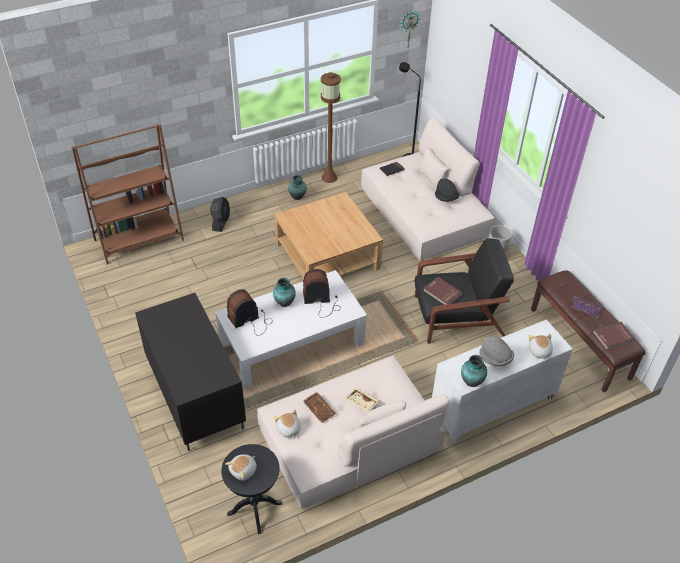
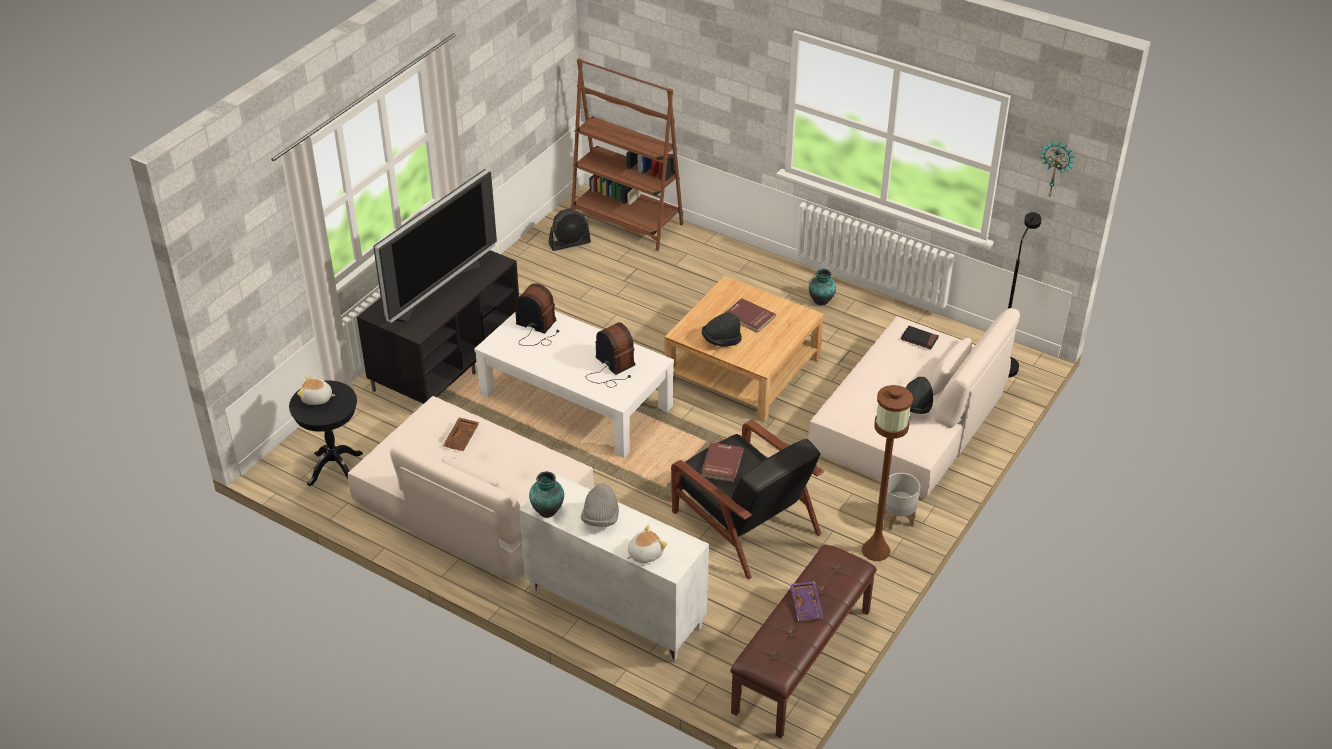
camera: 60 degrees right, 5 degrees down
black fan [210,197,230,232] -> black fan moved to [549,209,591,251]
vase [273,278,296,307] -> none
plush toy [274,409,301,439] -> none
brown floor lamp [321,72,341,183] -> brown floor lamp moved to [862,385,913,561]
beige tray [345,388,379,412] -> none
red book [593,322,636,350] -> red book moved to [725,298,776,333]
none -> television [373,169,497,323]
none -> black hat [702,312,742,347]

